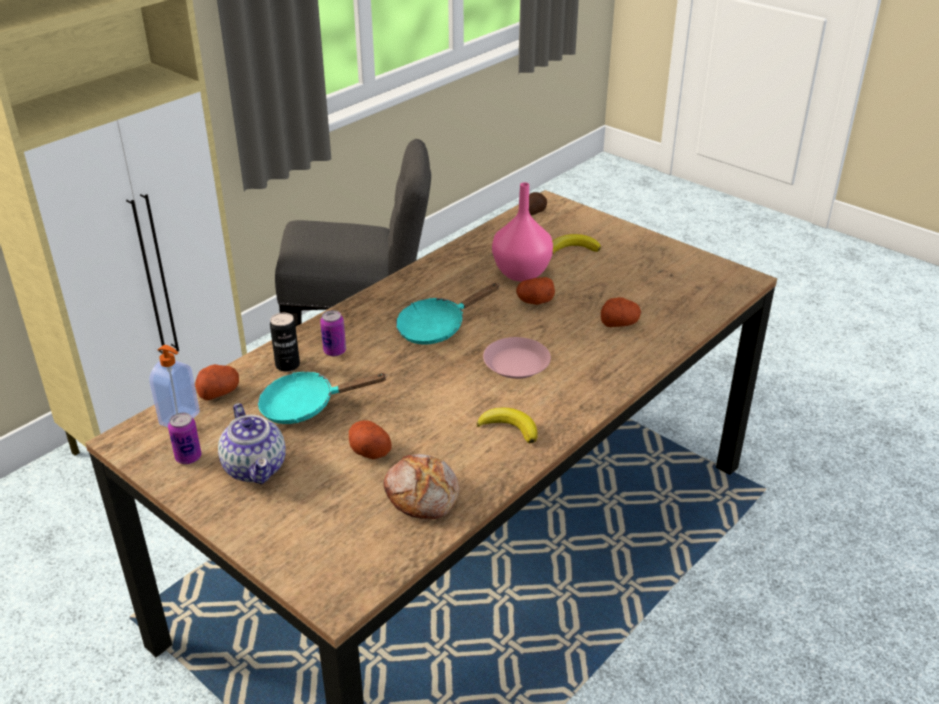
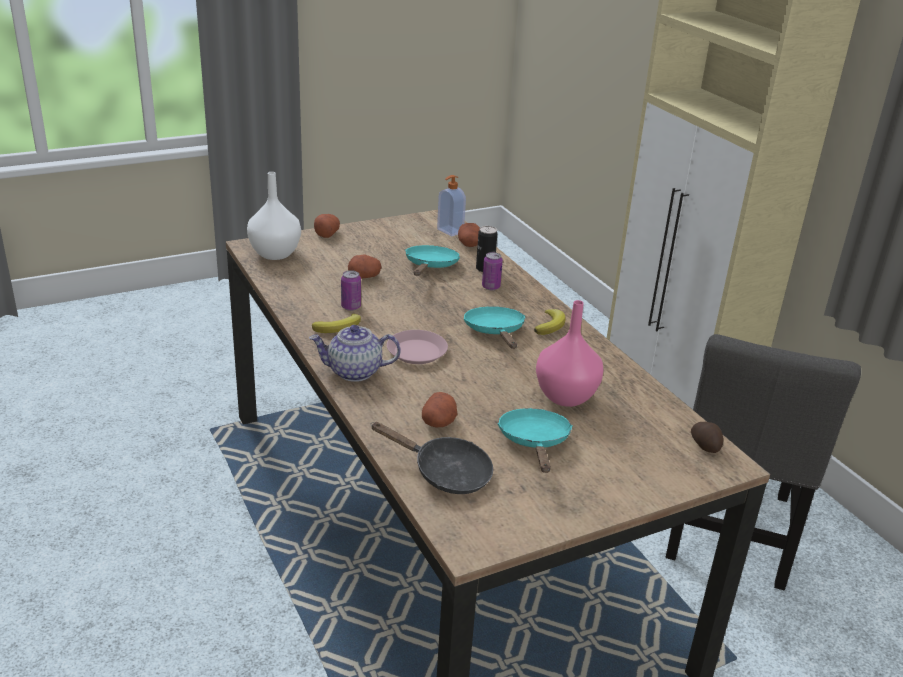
camera: 110 degrees right, 5 degrees down
can [168,413,201,464] -> can moved to [341,270,361,311]
teapot [218,403,286,484] -> teapot moved to [309,325,401,382]
bread [384,454,459,519] -> none
potato [516,277,555,305] -> potato moved to [314,214,340,238]
banana [552,234,601,255] -> banana moved to [534,309,566,335]
none -> white vase [247,172,301,260]
none -> black frying pan [371,422,493,494]
none -> turquoise frying pan [498,408,573,473]

